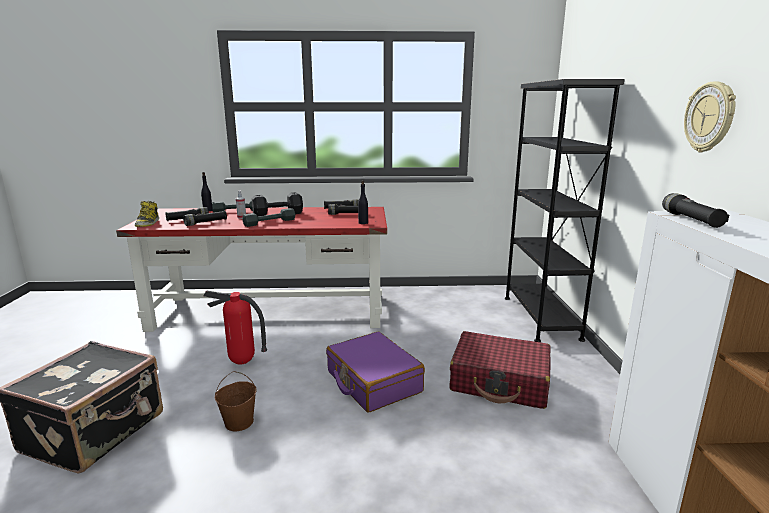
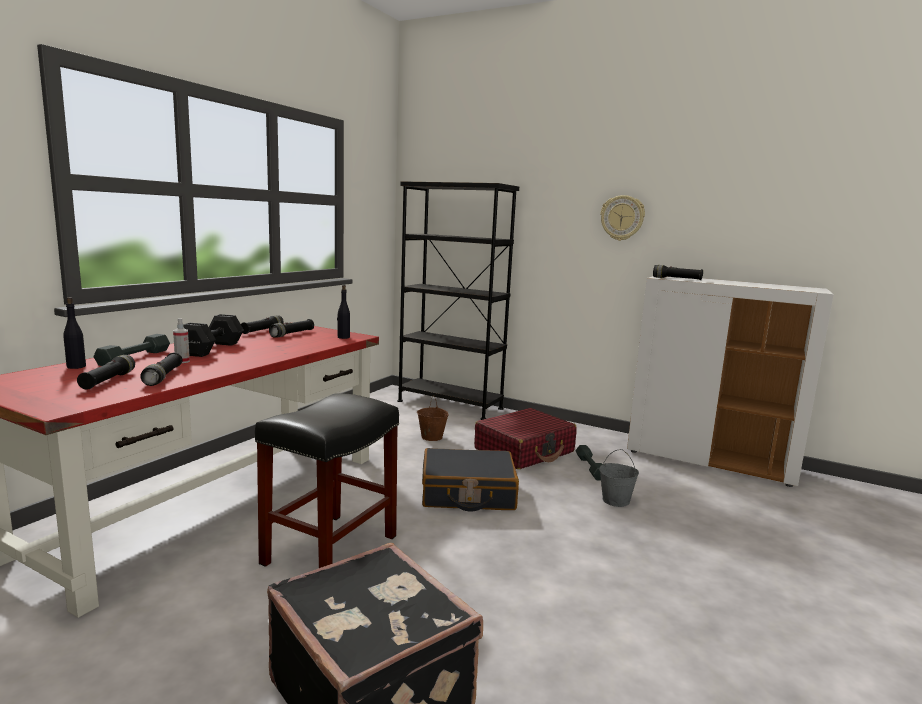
camera: 60 degrees left, 5 degrees down
boot [135,201,159,227] -> none
fire extinguisher [203,291,267,365] -> black stool [255,393,399,568]
brown bucket [215,371,257,431] -> brown bucket moved to [417,395,448,441]
grey dumbbell [242,208,295,227] -> grey dumbbell moved to [576,445,602,480]
purple suitcase [326,332,425,413] -> black suitcase [422,448,519,511]
none -> grey bucket [599,449,639,507]

